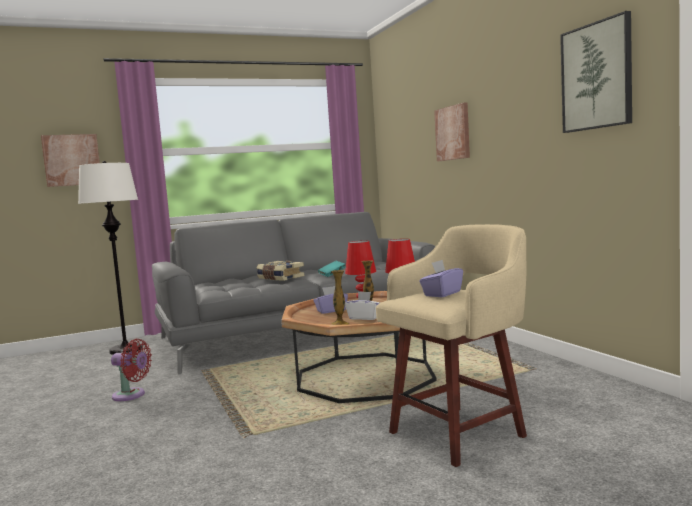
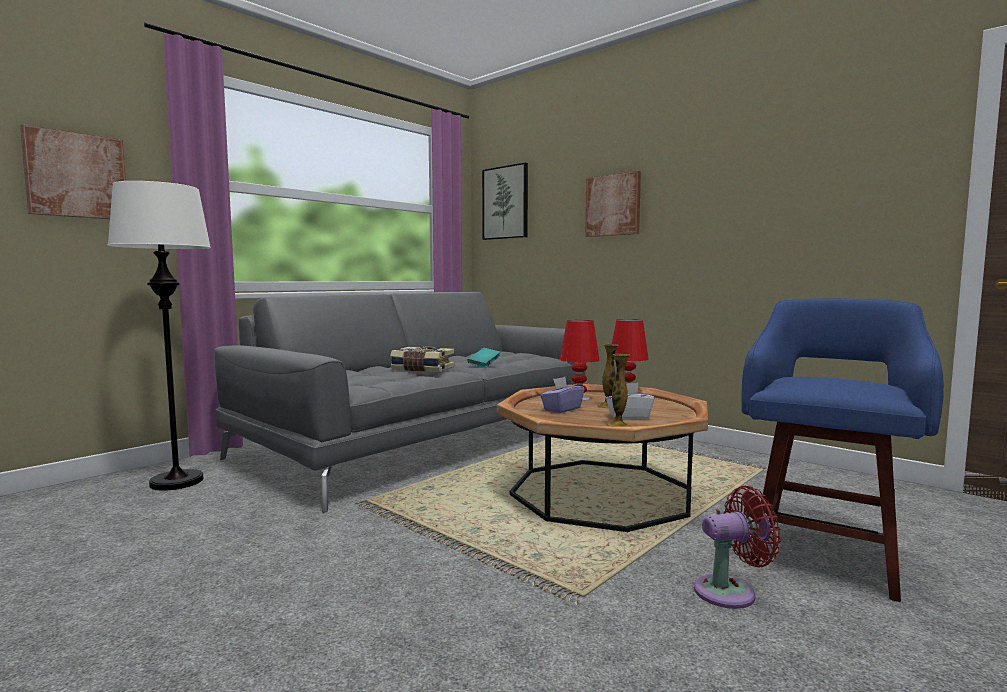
camera: 25 degrees left, 0 degrees up
red fan [111,339,152,401] -> red fan moved to [694,486,781,609]
beige stool [376,224,527,467] -> blue stool [741,298,944,602]
purple tissue box [419,260,463,297] -> none
picture [560,11,632,133] -> picture moved to [482,162,528,240]

